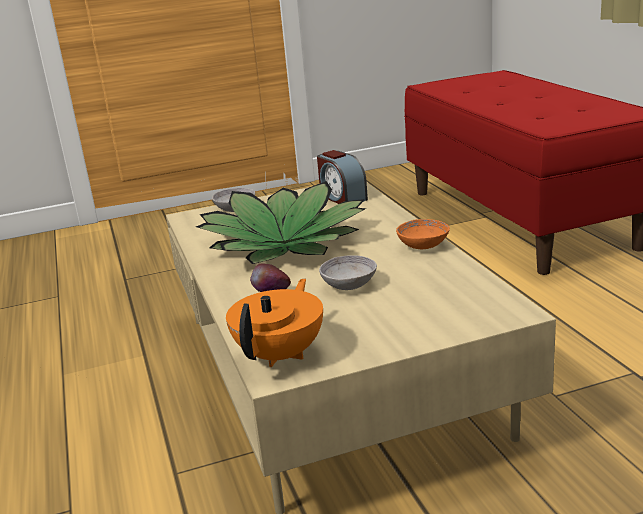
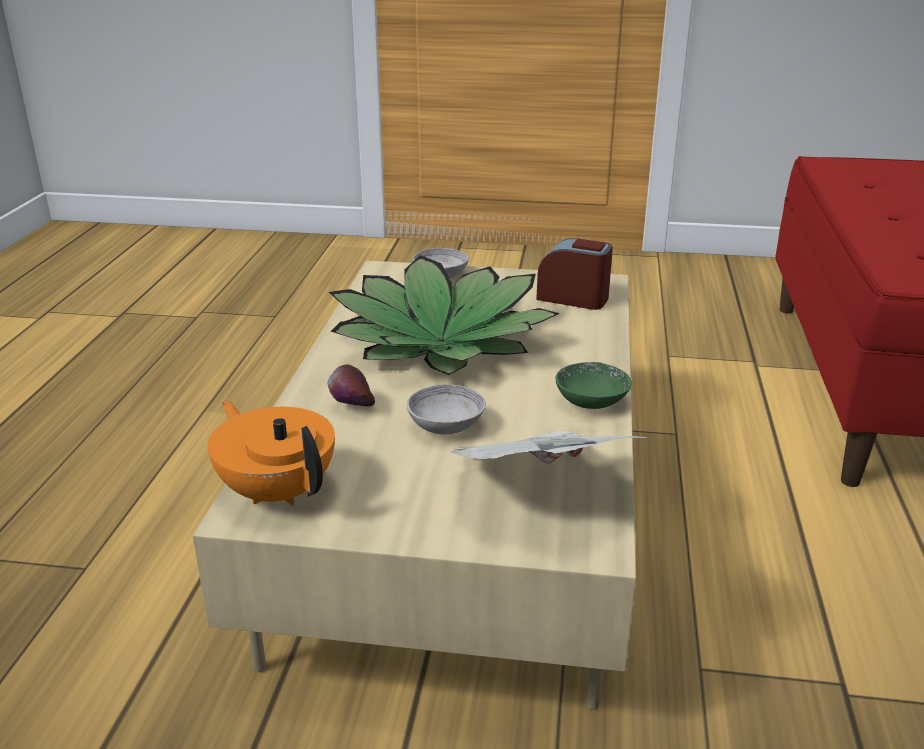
camera: 25 degrees right, 5 degrees up
orange teapot [226,278,323,367] -> orange teapot turned 90 degrees counterclockwise [207,401,335,506]
alarm clock [317,150,368,204] -> alarm clock turned 120 degrees clockwise [536,238,613,310]
orange bowl [396,219,450,249] -> green bowl [556,362,632,409]
none -> newspaper [451,431,647,464]

